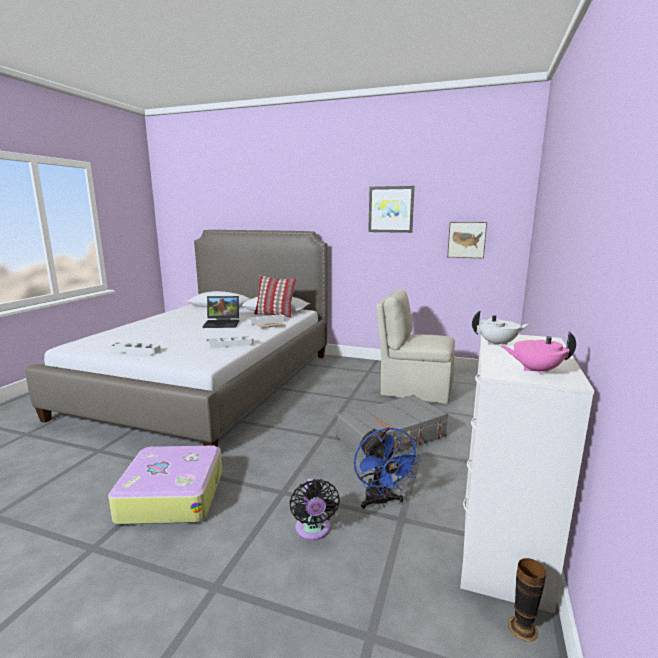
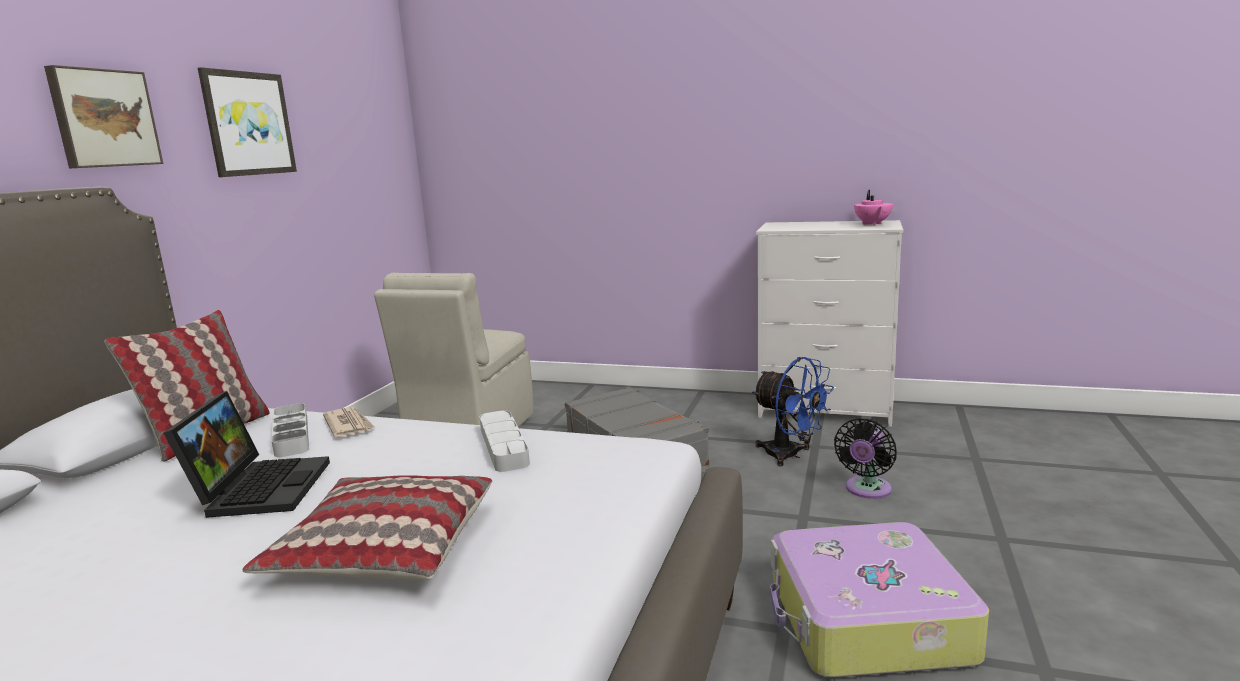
camera: 90 degrees left, 0 degrees up
grey tray [111,342,161,355] -> none
black fan [289,478,340,541] -> black fan turned 135 degrees clockwise [834,419,897,499]
blue fan [354,427,422,509] -> blue fan turned 60 degrees clockwise [752,357,834,466]
picture [447,222,487,259] -> picture moved to [44,65,163,169]
white teapot [472,311,529,348] -> none
vase [508,558,546,642] -> none
none -> pillow [243,476,492,580]

